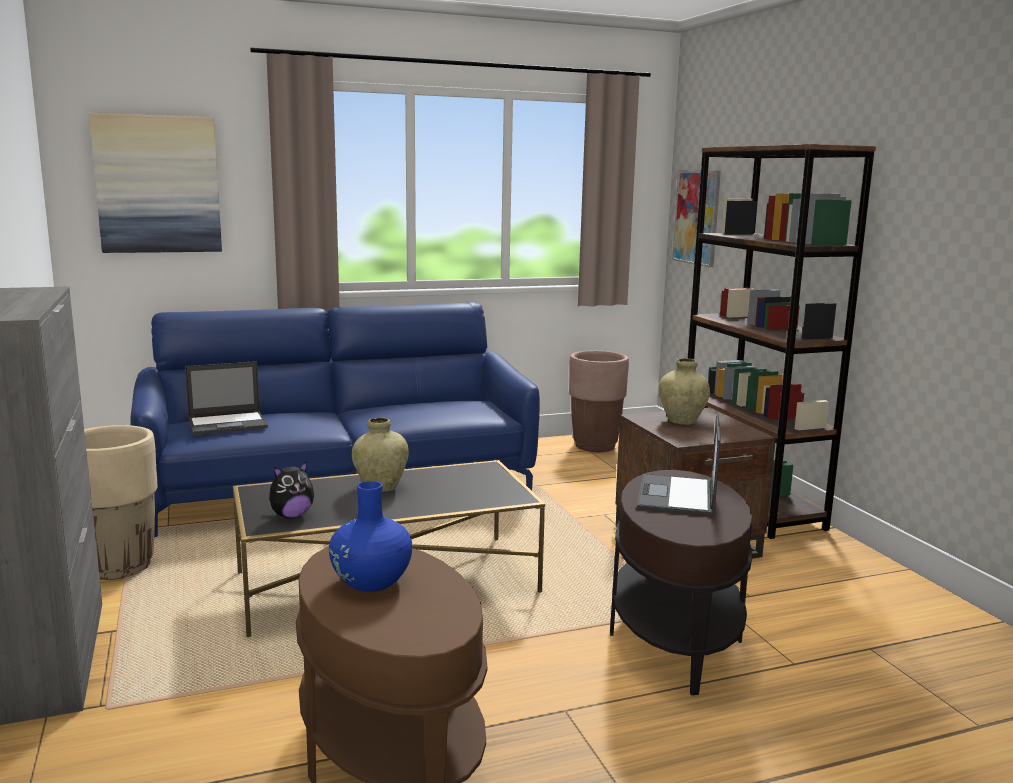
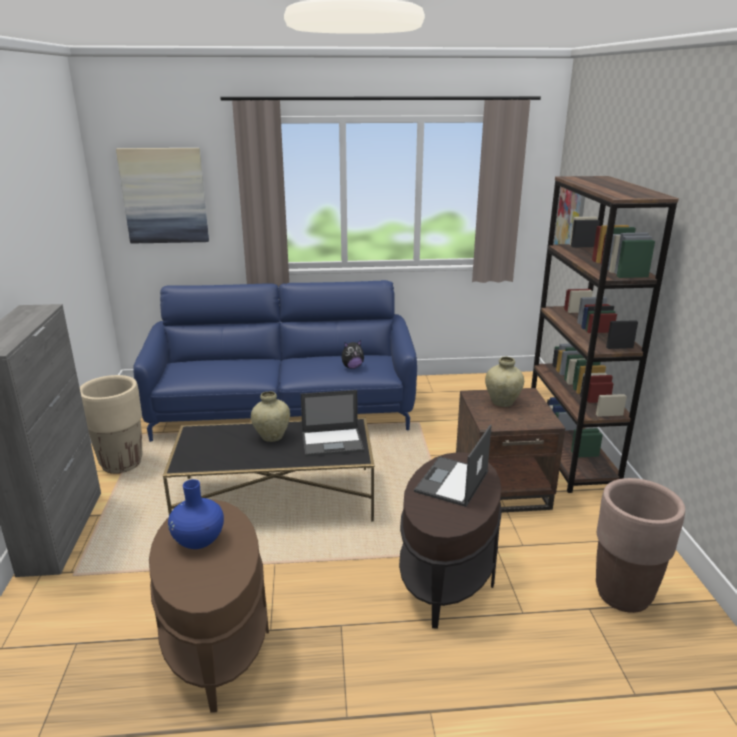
camera: 15 degrees right, 10 degrees up
laptop [185,361,268,435] -> laptop moved to [301,390,364,457]
plush toy [269,461,314,518] -> plush toy moved to [342,340,364,369]
brown planter [569,350,629,452] -> brown planter moved to [596,478,685,613]

